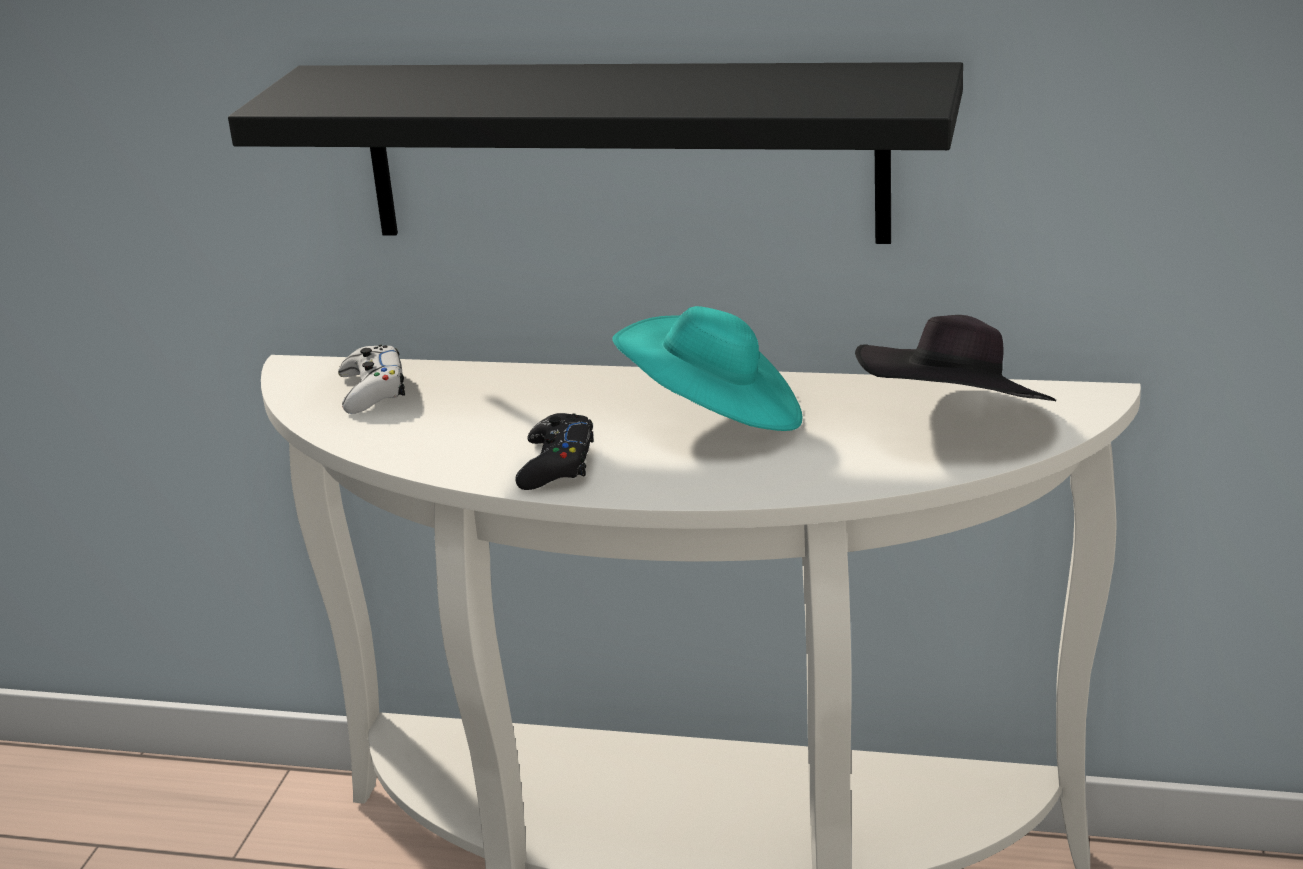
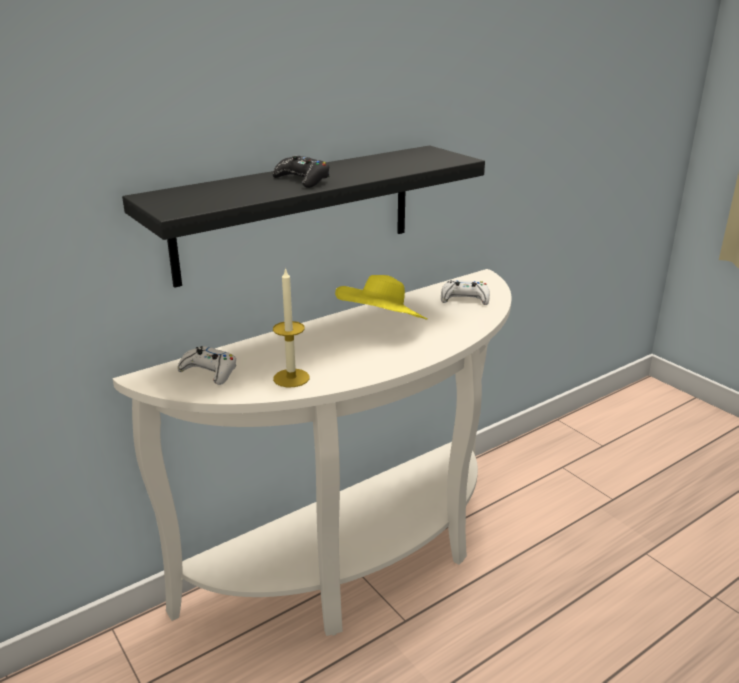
camera: 50 degrees left, 0 degrees up
black game controller [516,413,594,490] -> black game controller moved to [273,156,329,188]
turquoise hat [612,306,803,431] -> yellow hat [335,275,428,319]
black hat [855,315,1056,402] -> white game controller [441,280,490,305]
none -> candle [273,267,309,388]

